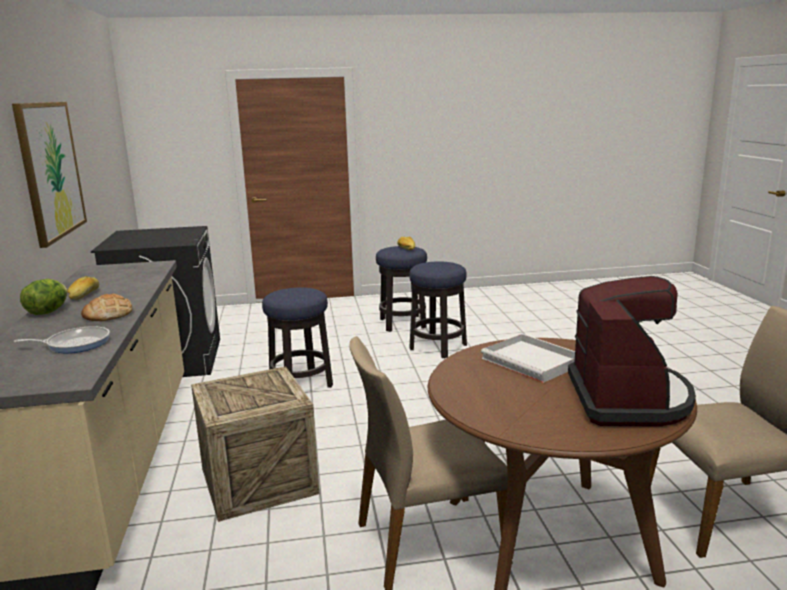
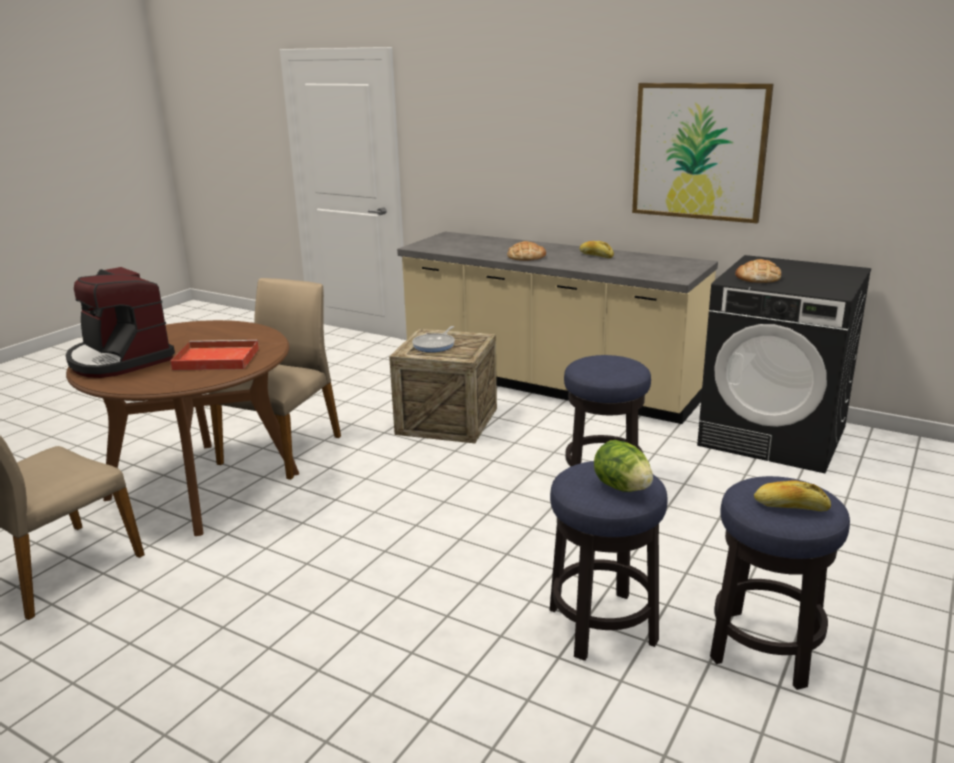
camera: 130 degrees right, 5 degrees up
frying pan [14,326,110,353] -> frying pan moved to [412,326,455,352]
lettuce [20,279,68,315] -> lettuce moved to [594,440,653,492]
white tray [481,334,575,383] -> red tray [170,340,259,370]
none -> bread [735,259,781,283]

